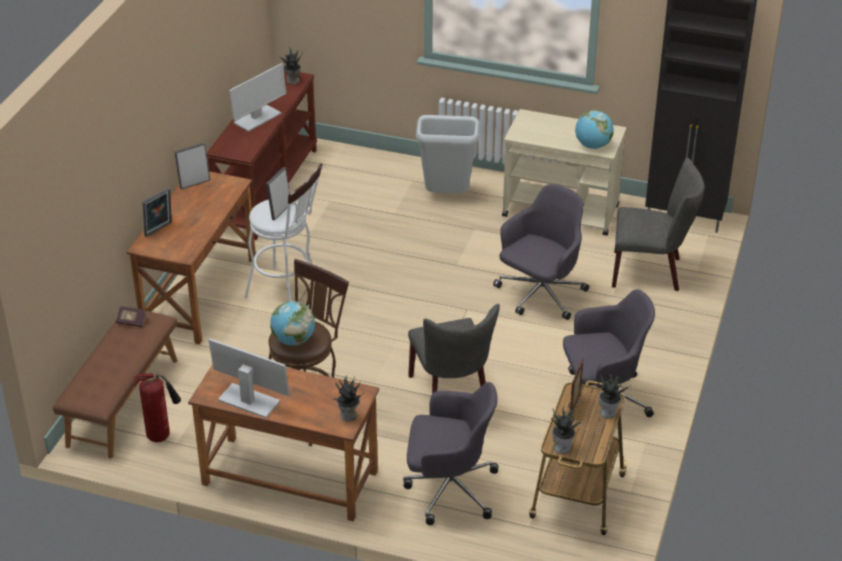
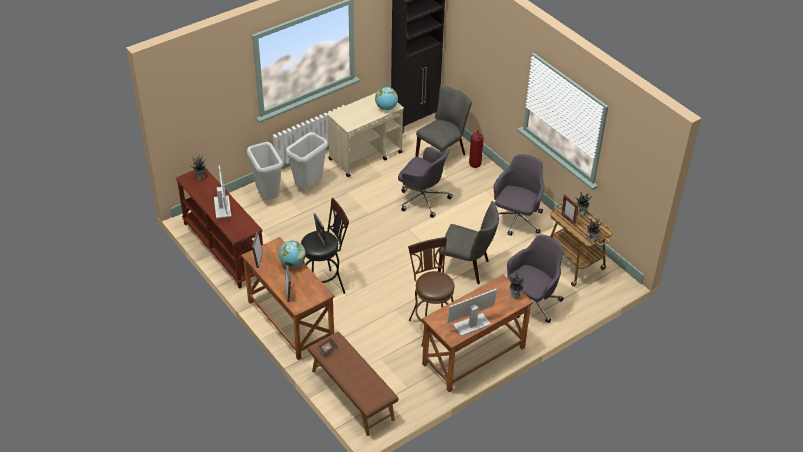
camera: 55 degrees left, 5 degrees up
fire extinguisher [133,373,181,442] -> fire extinguisher moved to [469,130,484,168]
white stool [245,163,323,301] -> black stool [301,198,349,294]
globe [270,301,315,346] -> globe moved to [279,241,306,268]
grey office chair [493,184,589,320] -> grey office chair turned 135 degrees clockwise [398,147,453,218]
none -> grey trash can [247,142,283,200]

